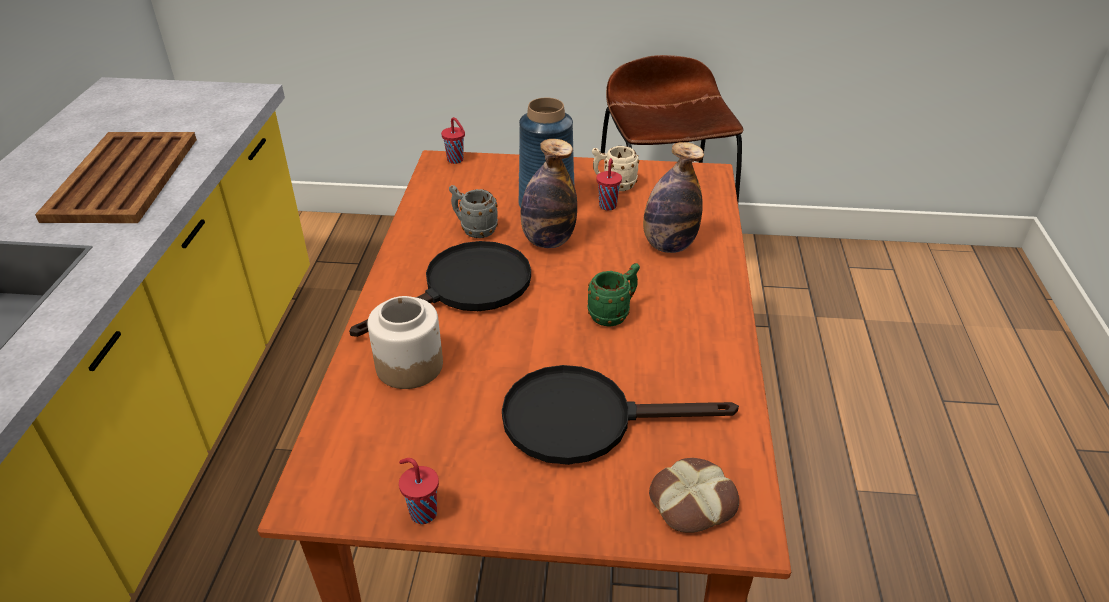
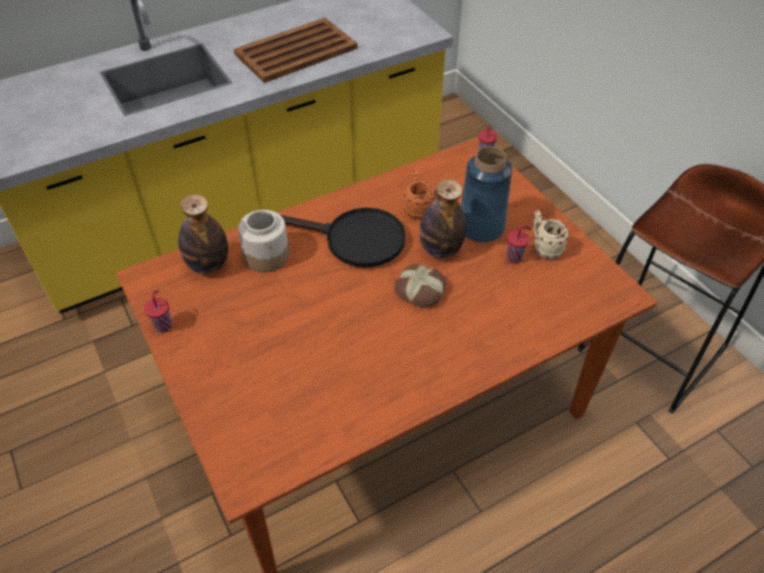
camera: 55 degrees right, 10 degrees up
grey mug [449,185,498,238] -> orange mug [404,170,434,220]
black frying pan [502,365,739,465] -> none
green mug [588,263,640,327] -> none
bottle [643,142,704,253] -> bottle moved to [178,194,228,274]
bread [649,458,739,533] -> bread moved to [394,265,446,308]

